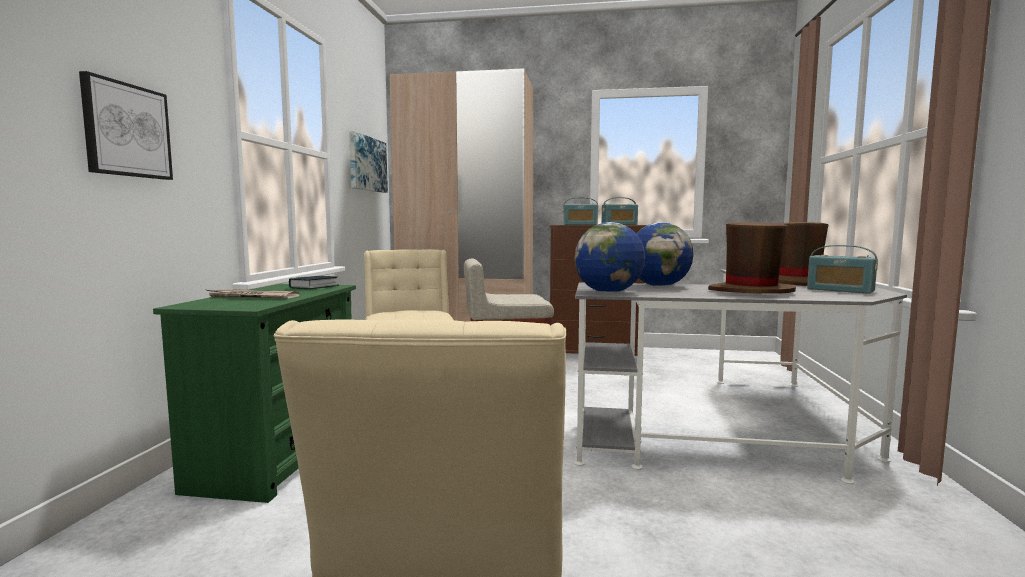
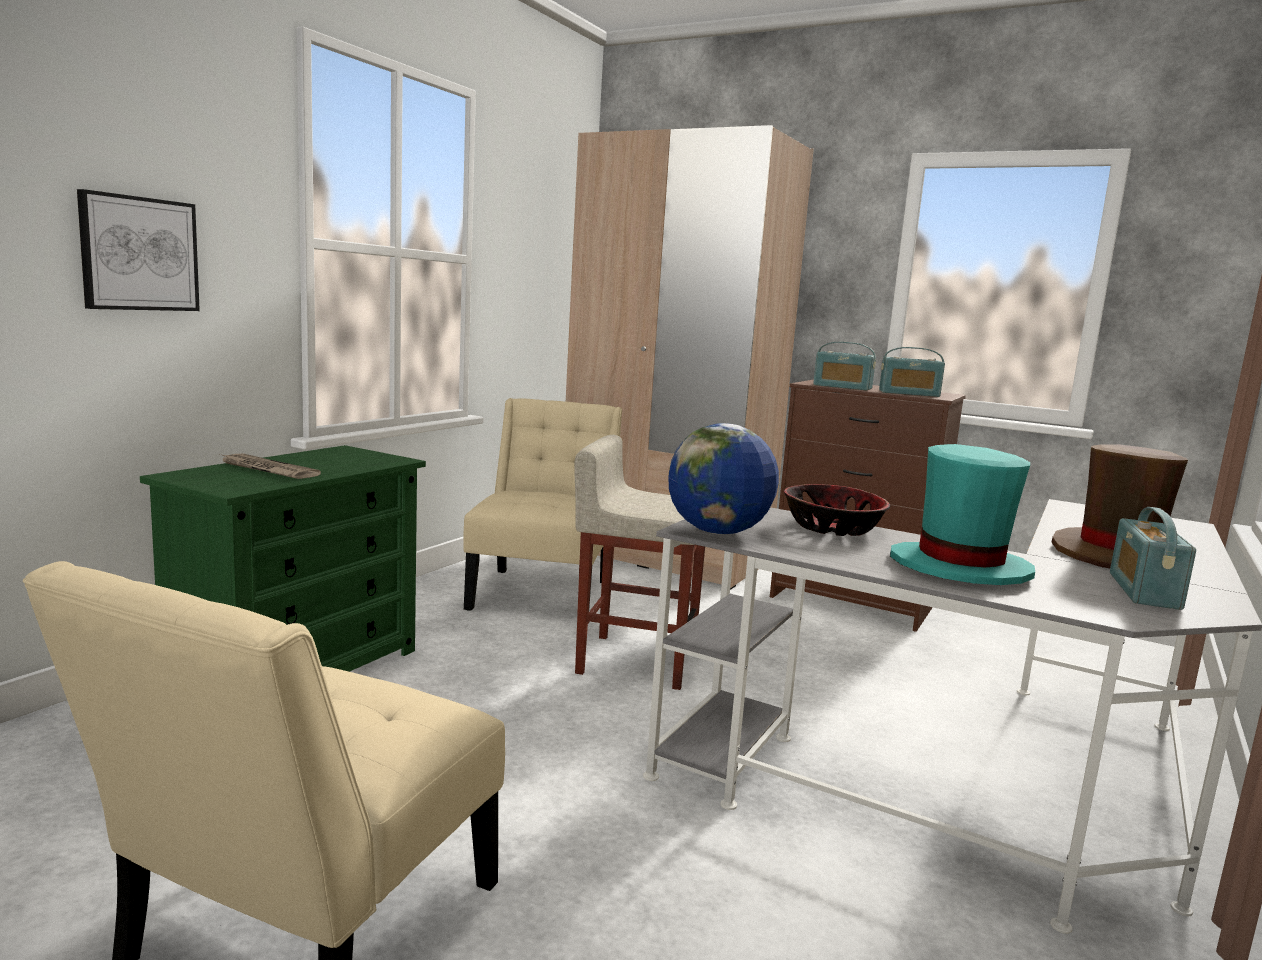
camera: 20 degrees right, 5 degrees up
book [289,276,339,289] -> none
picture [349,131,388,193] -> none
globe [636,222,693,286] -> bowl [784,484,890,536]
brown hat [708,222,796,294] -> turquoise hat [890,444,1035,585]
radio [807,245,878,294] -> radio turned 45 degrees clockwise [1110,507,1196,610]

